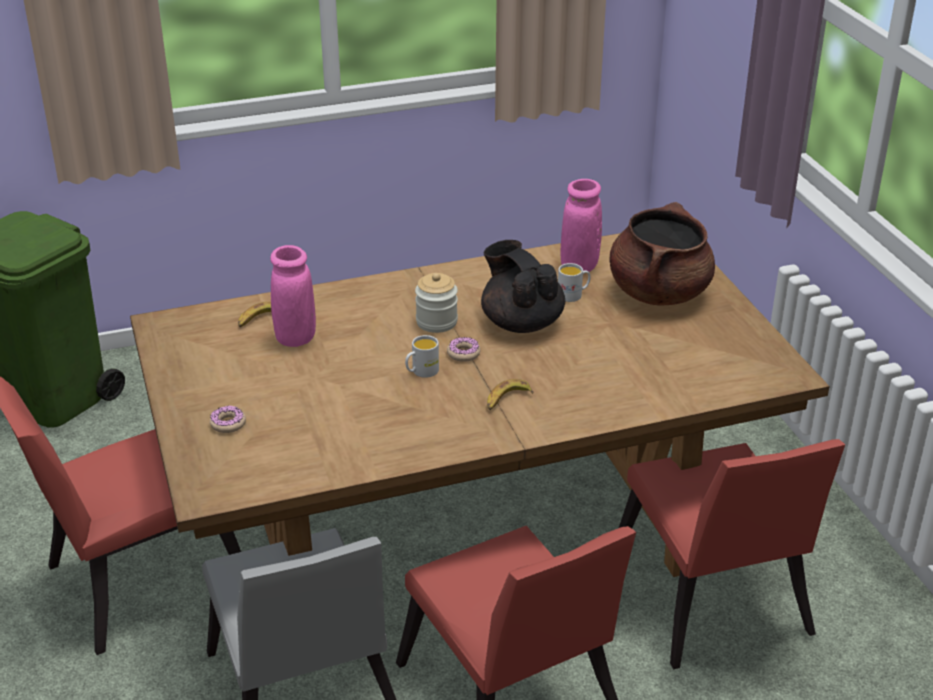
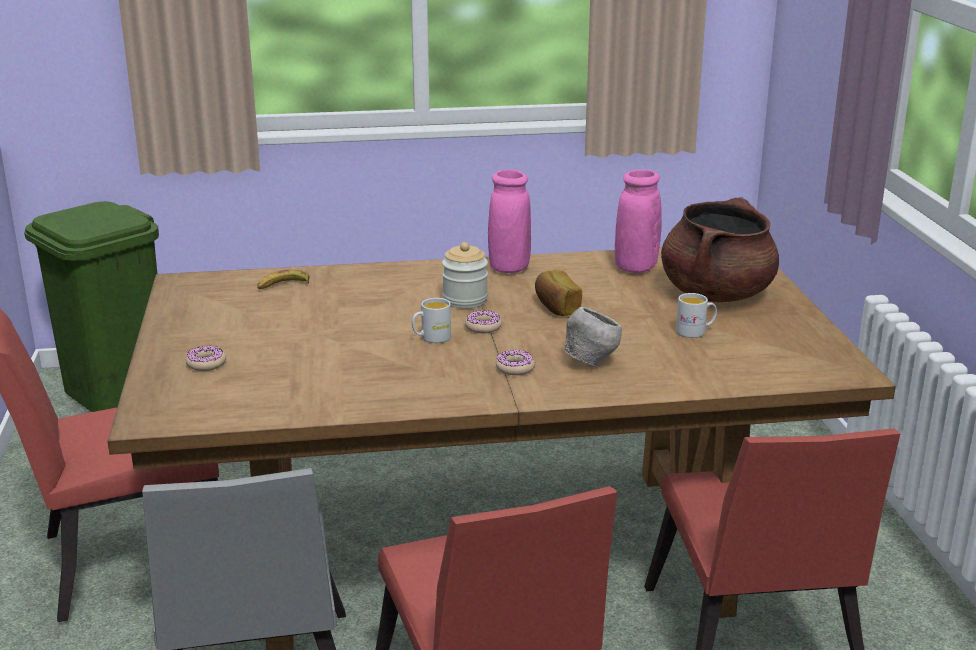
camera: 10 degrees right, 10 degrees down
pink vase [270,245,316,347] -> pink vase moved to [488,170,531,273]
black teapot [481,240,565,333] -> bread [535,270,582,316]
banana [487,379,533,410] -> donut [496,350,535,375]
white mug [558,263,590,302] -> white mug moved to [676,293,717,338]
none -> grey bowl [564,307,622,367]

